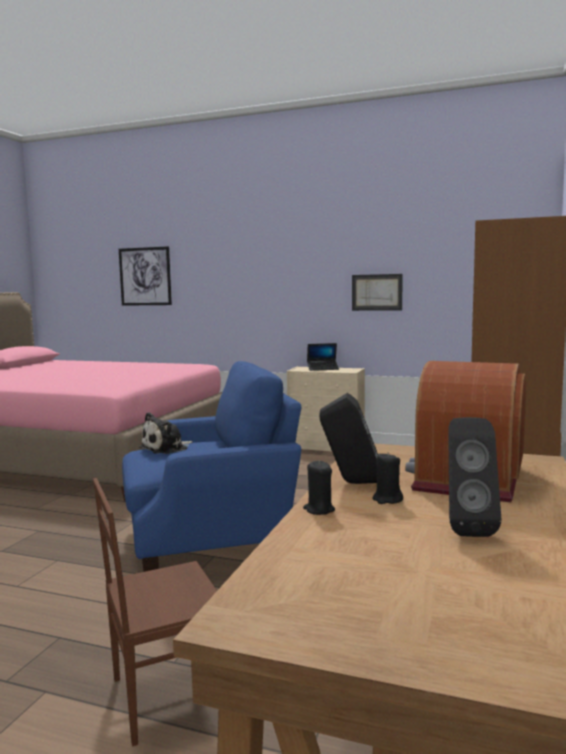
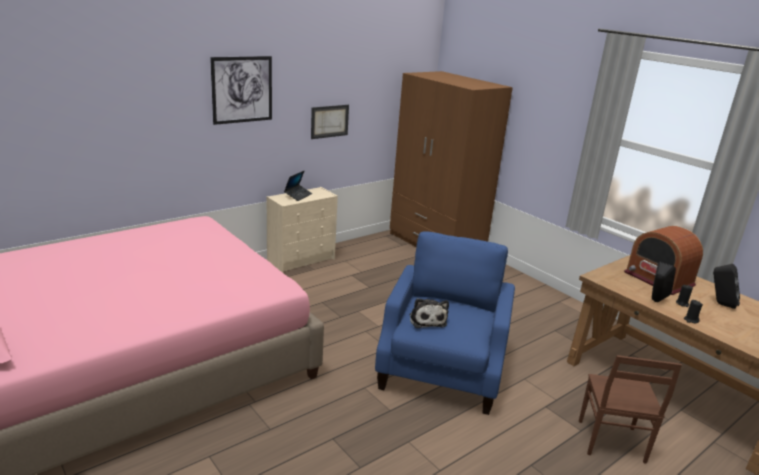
camera: 60 degrees left, 15 degrees up
picture [119,246,172,306] -> picture moved to [210,56,272,125]

